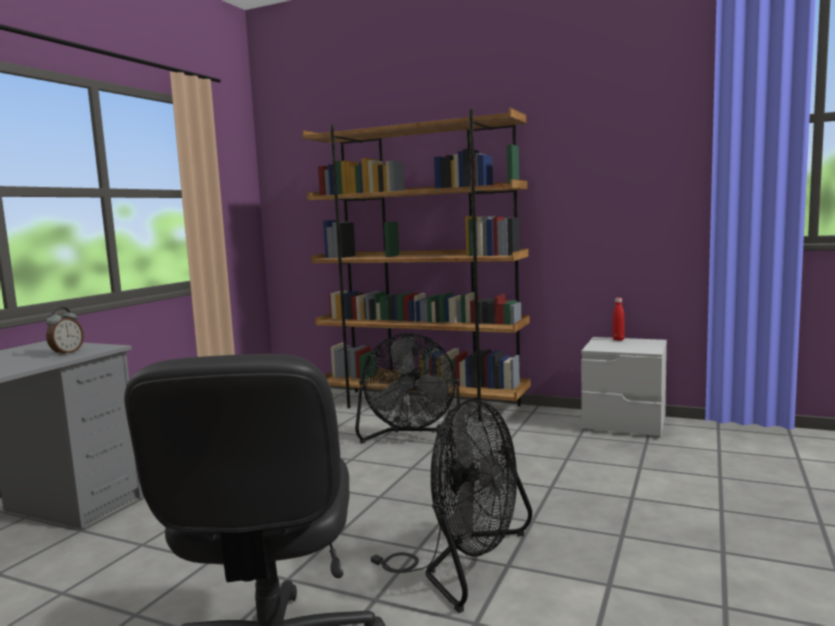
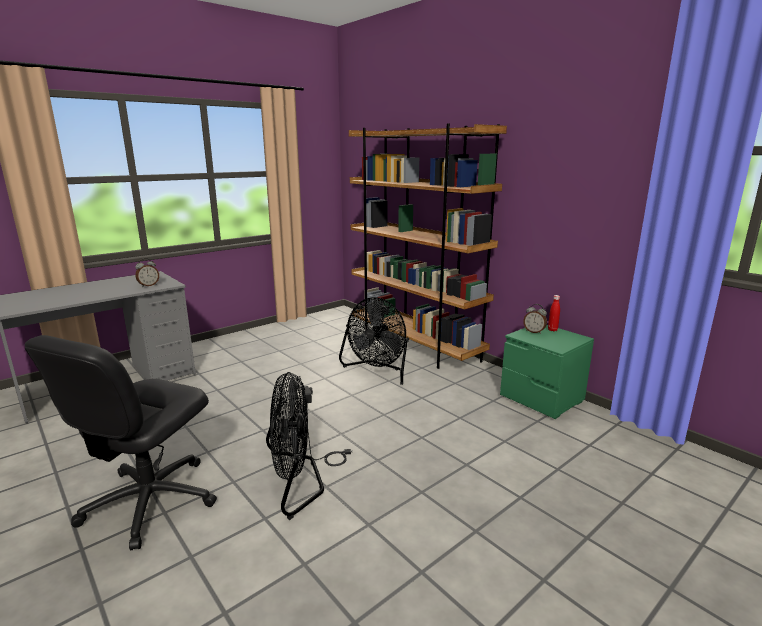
camera: 25 degrees right, 10 degrees up
black fan [370,399,532,613] -> black fan turned 105 degrees clockwise [266,372,353,520]
white nightstand [581,337,667,438] -> green nightstand [500,325,594,419]
none -> alarm clock [523,304,547,334]

